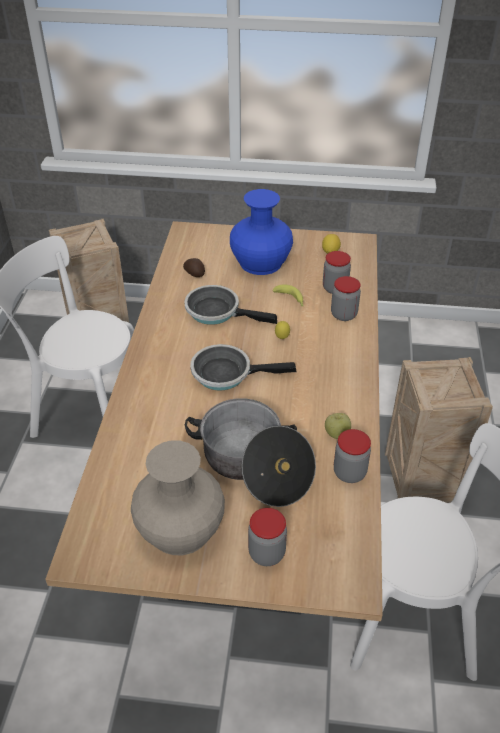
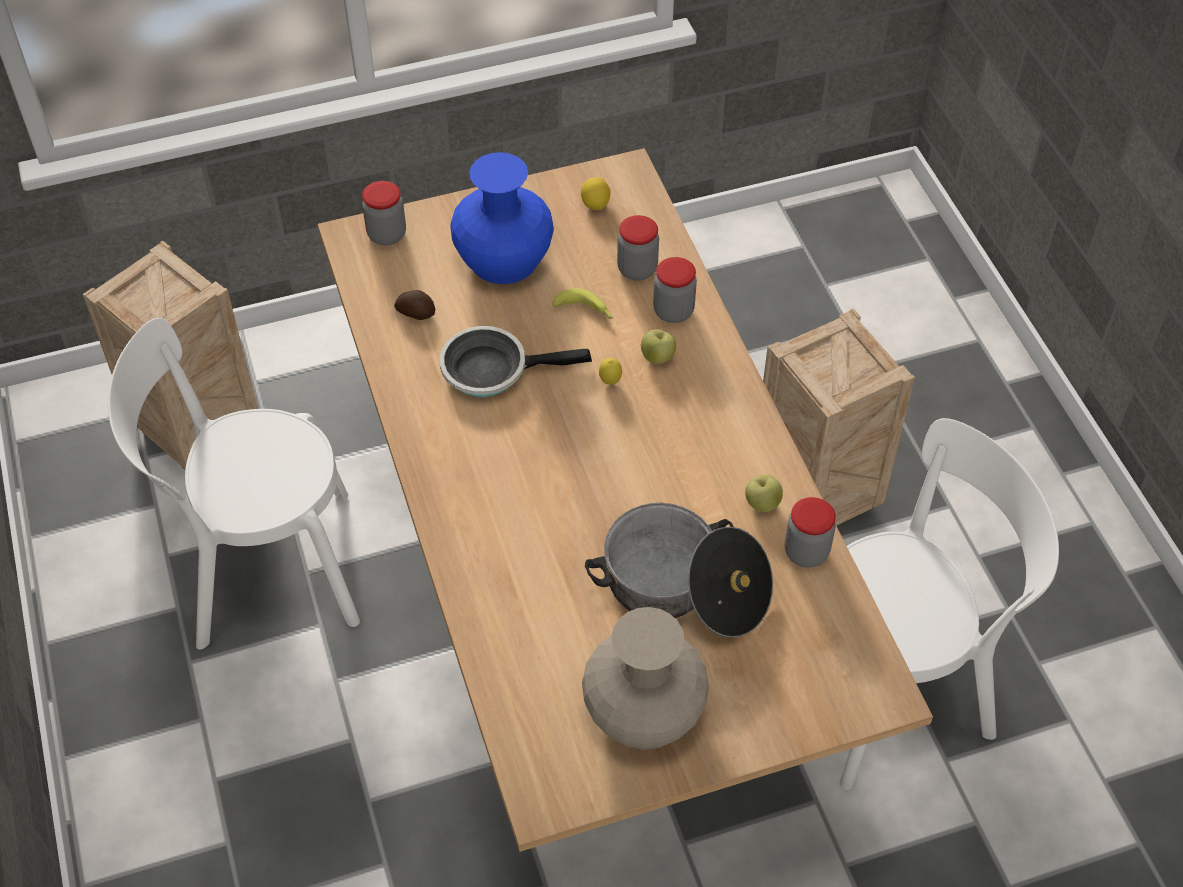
camera: 25 degrees left, 10 degrees up
frying pan [190,344,296,391] -> none
jar [248,508,287,566] -> jar moved to [362,181,406,245]
none -> apple [641,329,676,364]

